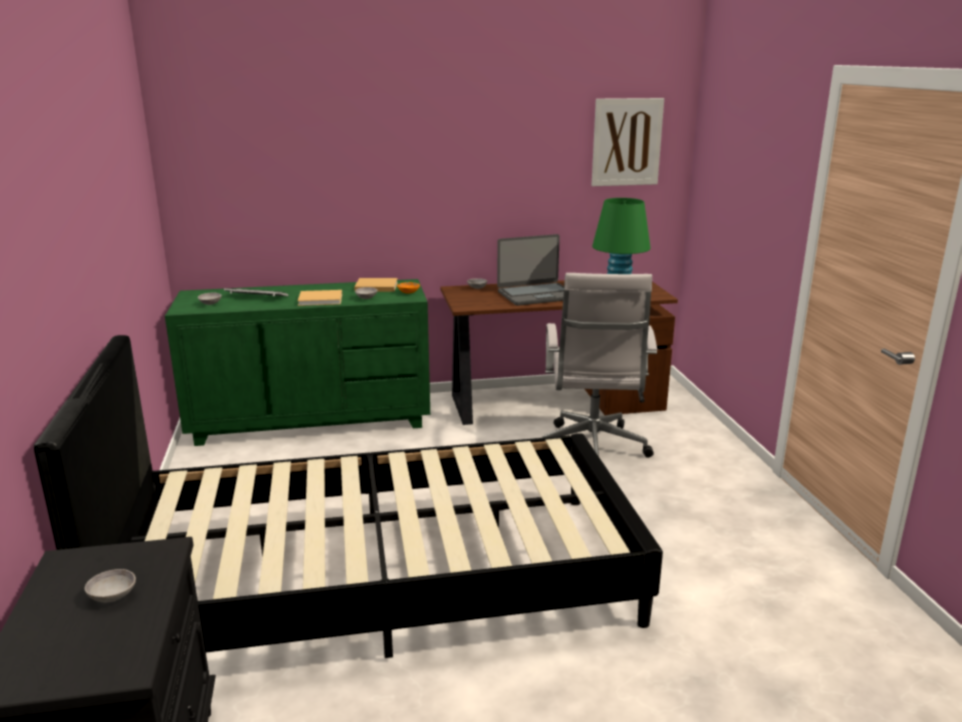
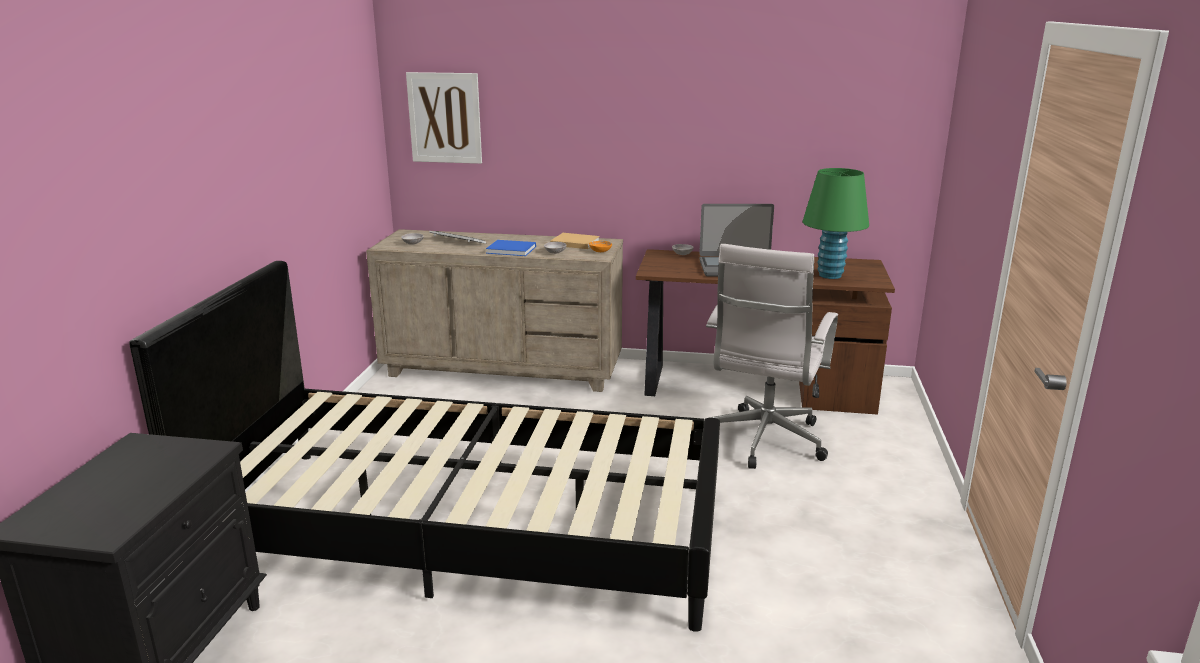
camera: 20 degrees right, 0 degrees up
grey bowl [85,569,136,602] -> none
green dresser [165,279,430,446] -> beige dresser [366,229,623,392]
beige book [298,290,342,306] -> blue book [486,240,536,256]
picture [592,98,664,186] -> picture moved to [406,72,482,164]

